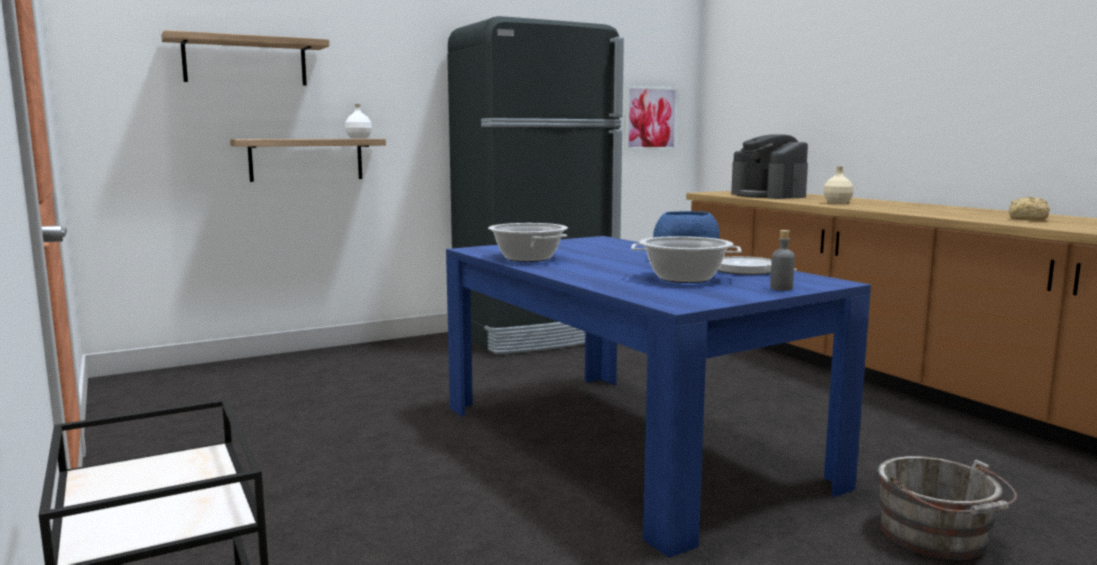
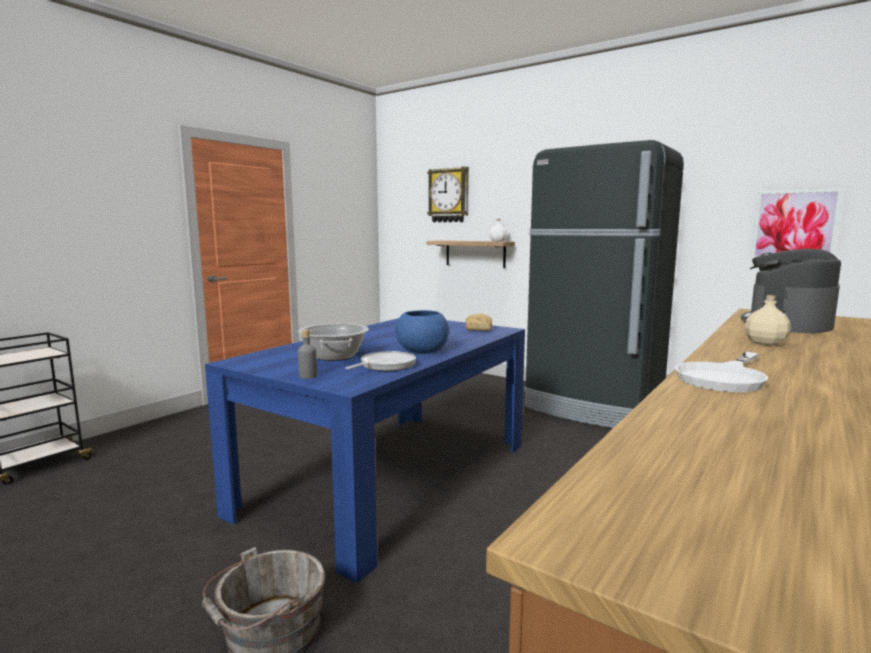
camera: 65 degrees right, 0 degrees up
shelf [161,30,329,85] -> wall clock [427,167,469,222]
cooking pot [488,223,568,262] -> none
bread [1009,197,1050,220] -> bread moved to [466,314,492,331]
none -> white frying pan [675,352,768,392]

